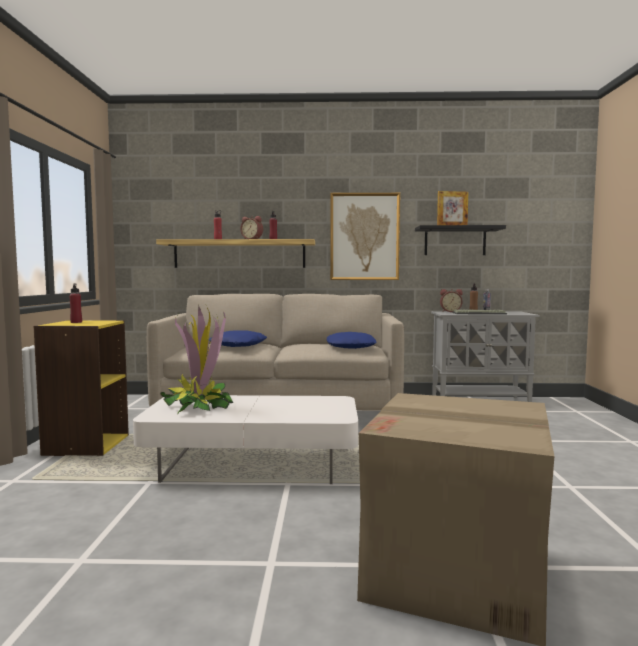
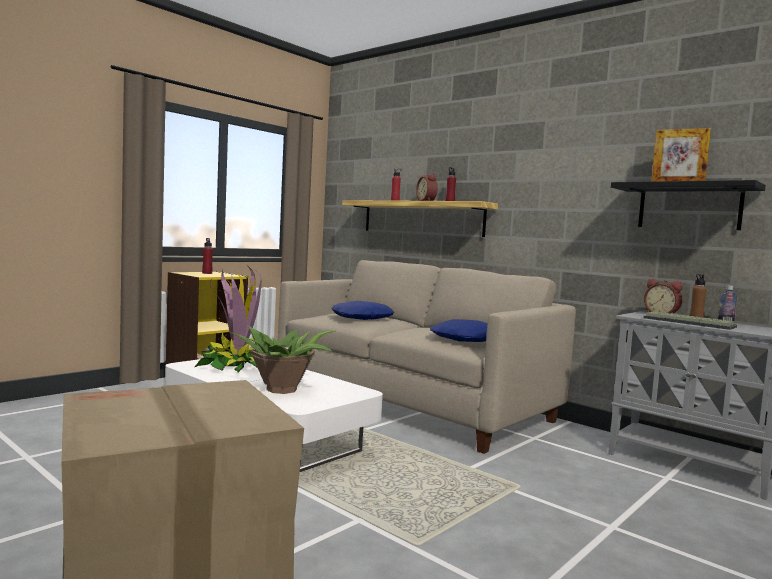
camera: 40 degrees right, 0 degrees up
picture [330,193,400,280] -> none
none -> potted plant [229,326,336,394]

